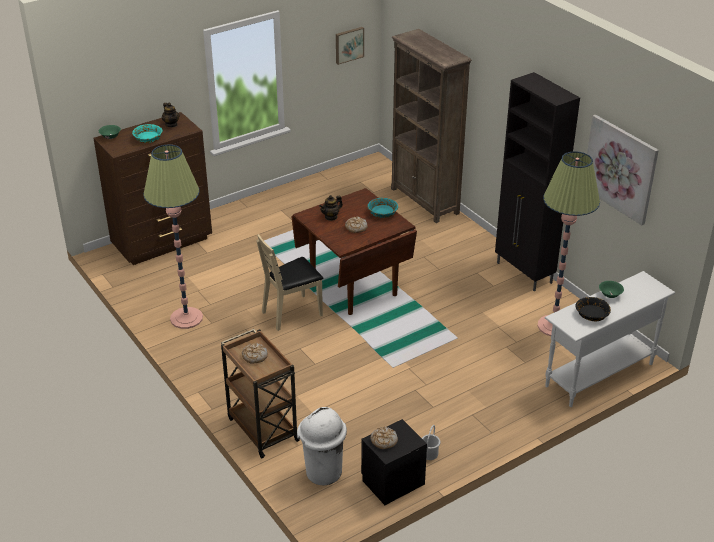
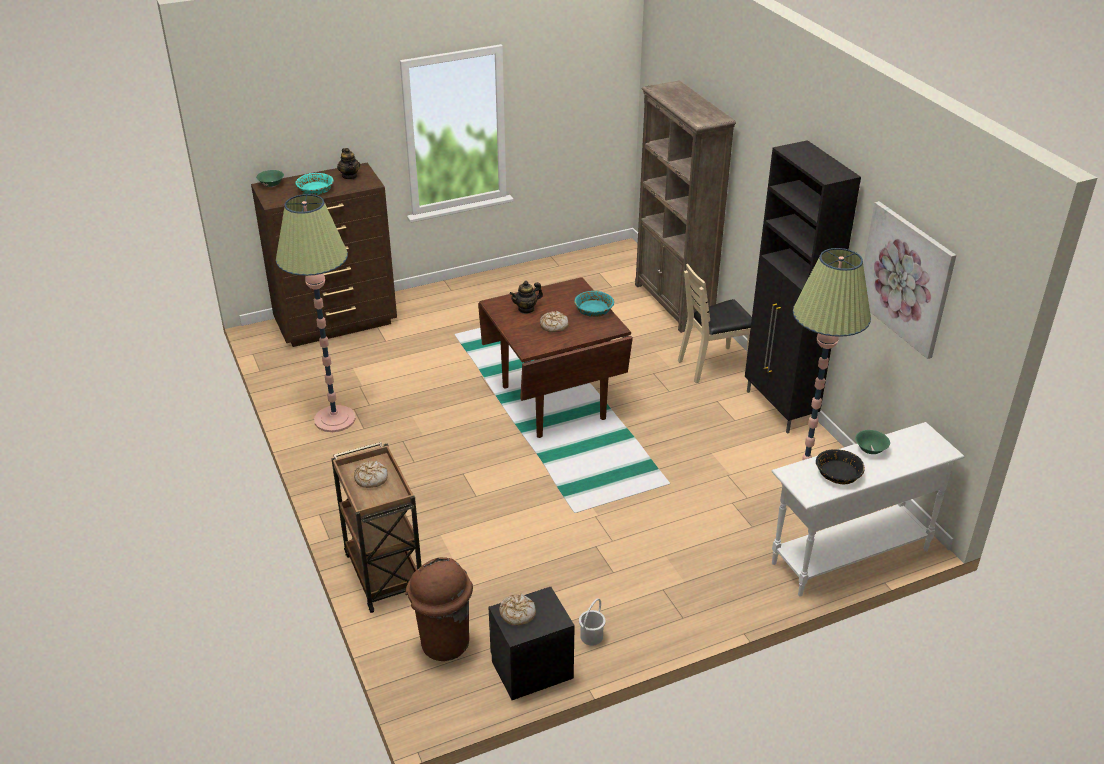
camera: 10 degrees right, 0 degrees up
beige chair [256,234,323,331] -> beige chair moved to [678,264,752,383]
white trash can [297,407,347,485] -> brown trash can [405,557,473,661]
picture [336,27,364,65] -> none

